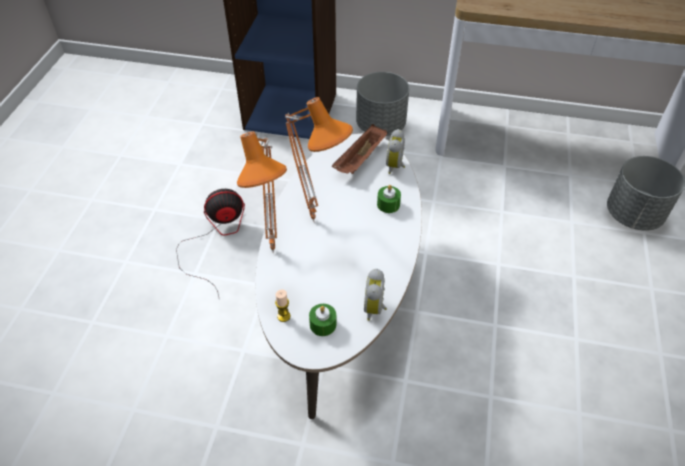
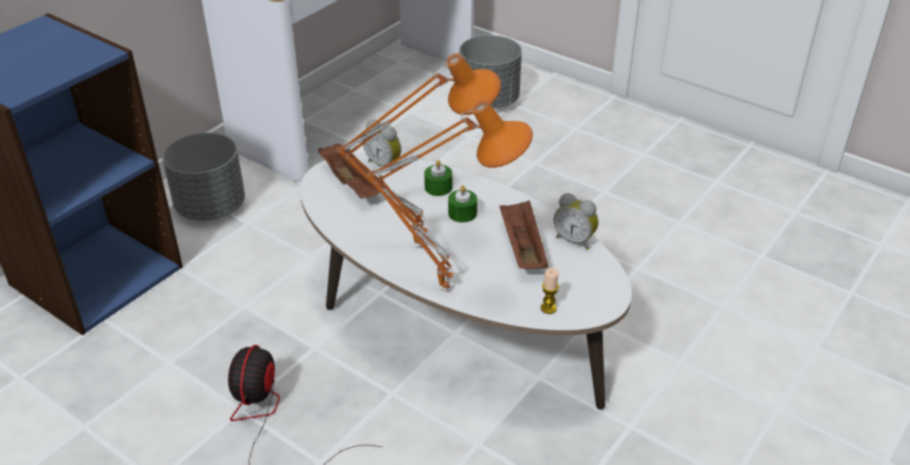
camera: 65 degrees left, 10 degrees down
green candle [309,304,337,336] -> green candle moved to [448,185,477,223]
none -> brown tray [500,200,548,269]

